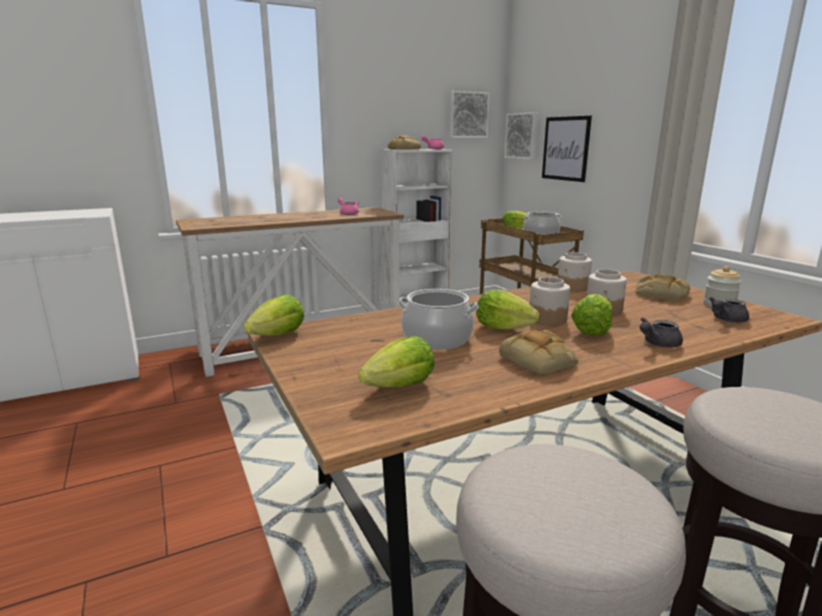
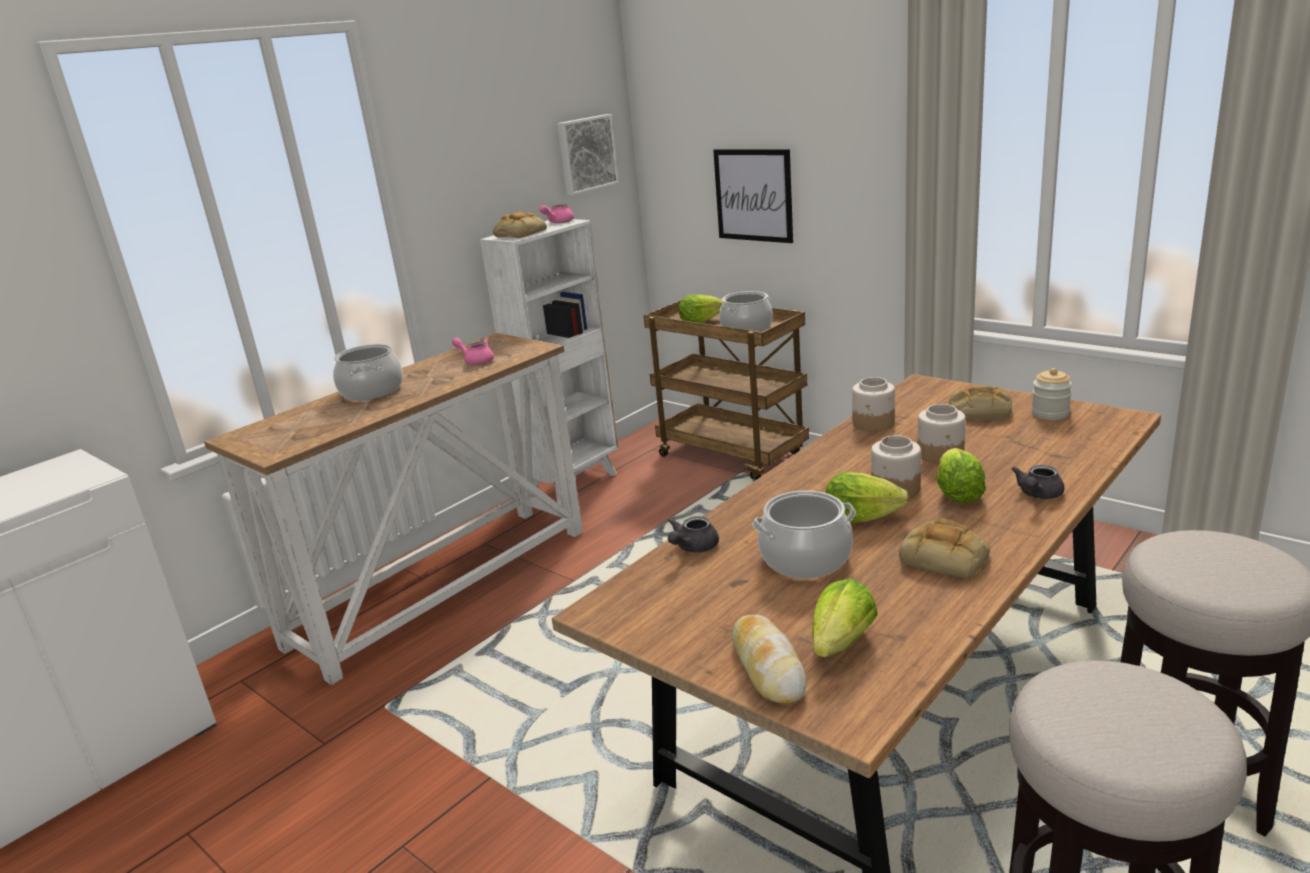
camera: 20 degrees left, 5 degrees up
lettuce [244,294,305,336] -> none
picture [504,112,538,160] -> none
grey teapot [709,297,749,322] -> grey teapot moved to [668,516,719,553]
none -> cooking pot [333,344,403,400]
none -> bread [732,615,807,705]

